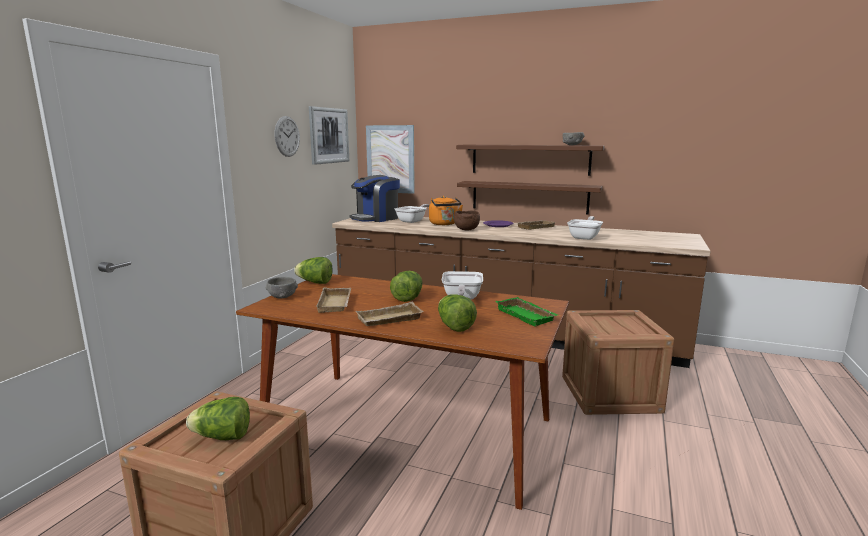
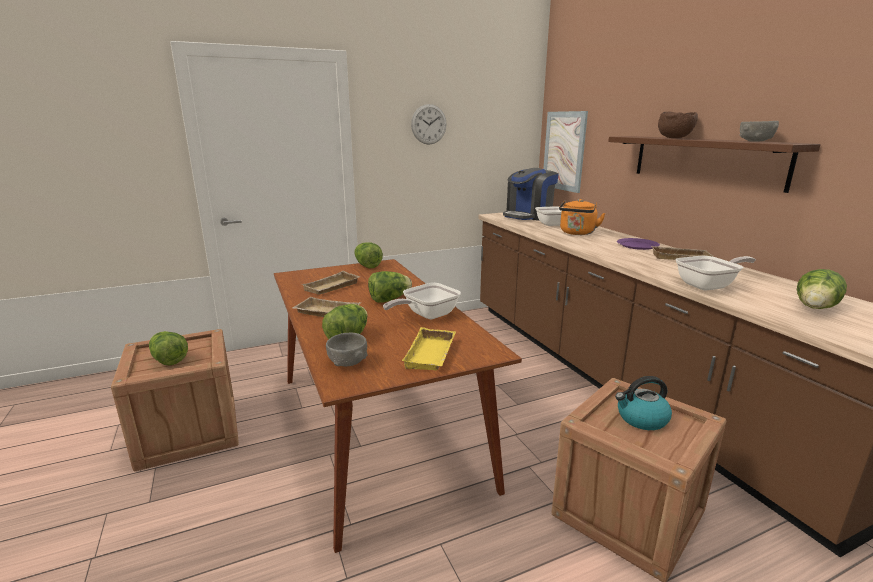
camera: 45 degrees right, 5 degrees up
grey bowl [265,277,298,299] -> grey bowl moved to [326,333,368,366]
picture [309,106,349,165] -> none
coffee machine [350,175,400,222] -> coffee machine turned 45 degrees counterclockwise [503,168,559,221]
brown bowl [454,211,480,230] -> brown bowl moved to [658,112,698,138]
brown shelf [457,181,602,214] -> none
green tray [495,297,558,327] -> yellow tray [402,327,456,370]
none -> kettle [615,376,672,430]
none -> lettuce [797,269,847,309]

